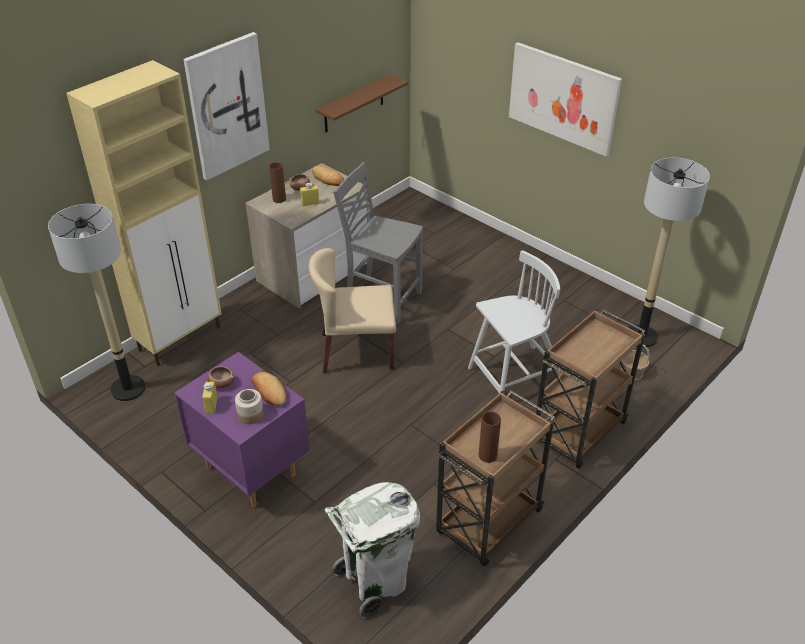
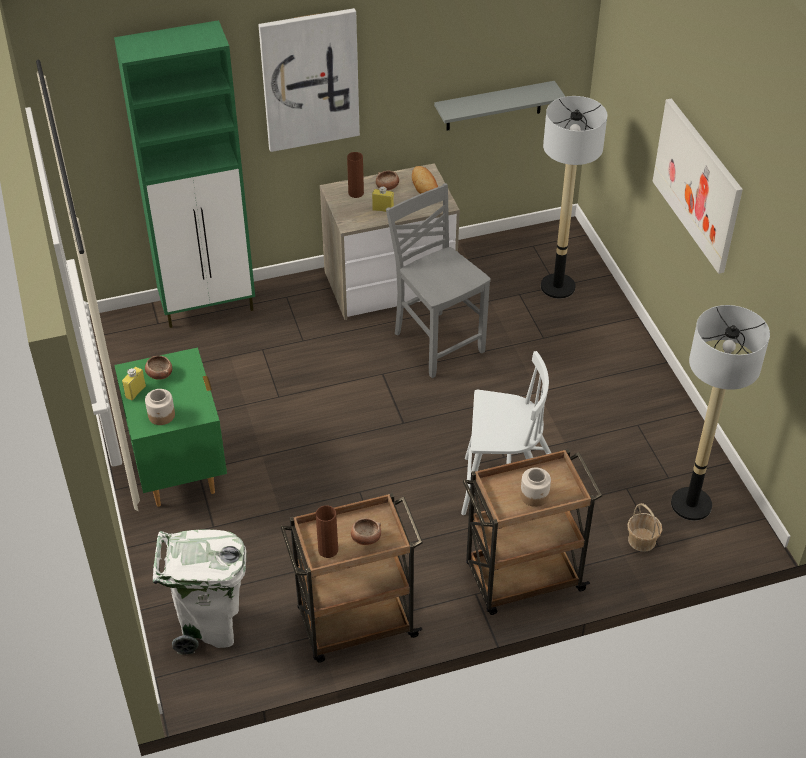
camera: 30 degrees right, 5 degrees up
floor lamp [48,204,146,401] -> floor lamp moved to [541,96,607,299]
beige cabinet [66,60,222,366] -> green cabinet [114,20,255,328]
purple nightstand [174,352,309,507] -> green nightstand [114,347,227,507]
bread [252,372,286,406] -> none
beige chair [309,248,396,374] -> none
brown shelf [315,74,408,132] -> grey shelf [434,81,566,130]
none -> bowl [351,518,381,545]
none -> jar [520,467,551,507]

